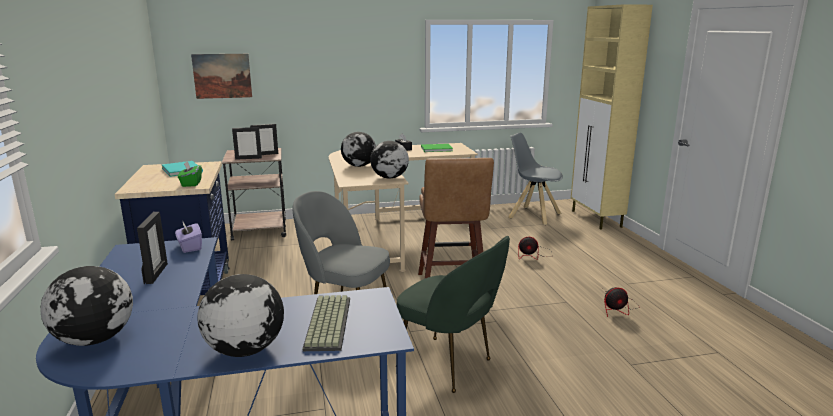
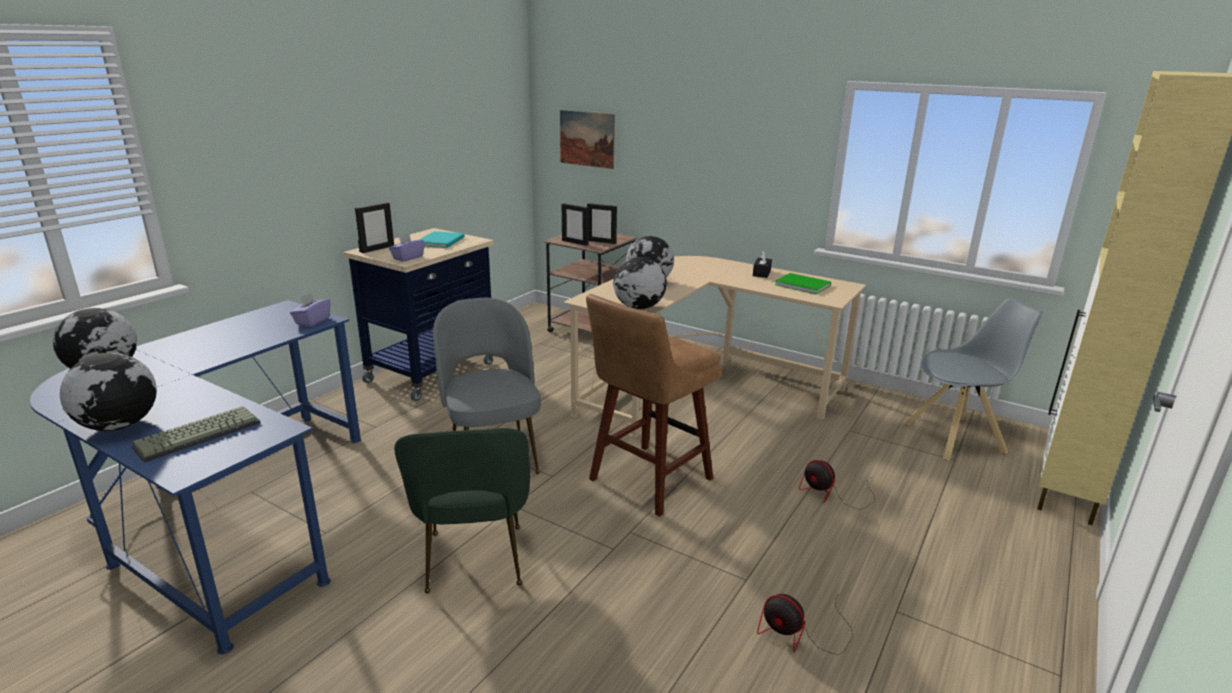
camera: 45 degrees right, 5 degrees up
picture frame [137,212,168,284] -> picture frame moved to [355,202,394,253]
green tissue box [178,161,202,187] -> purple tissue box [389,233,425,261]
grey chair [508,132,563,225] -> grey chair turned 90 degrees clockwise [903,298,1043,461]

